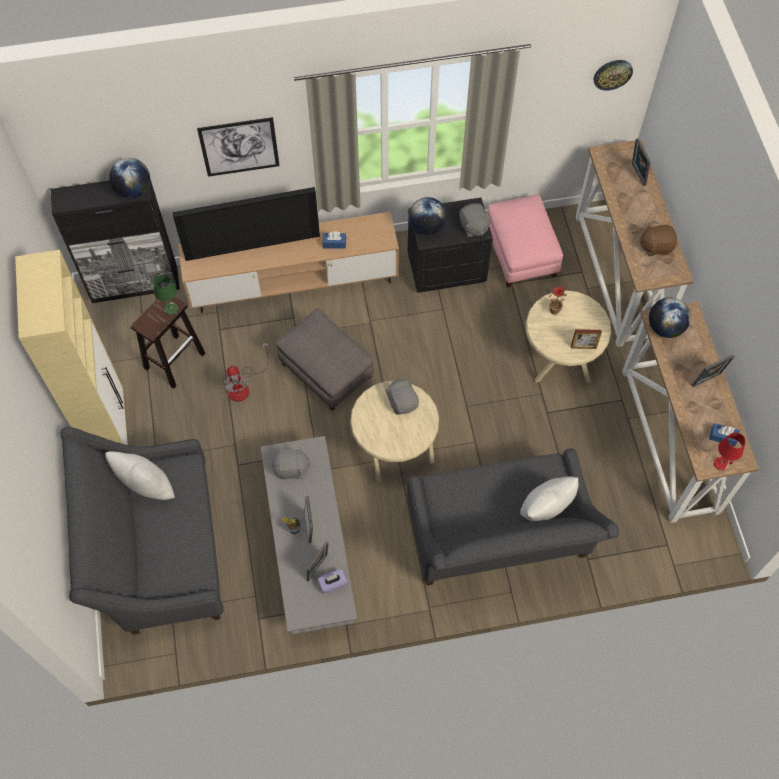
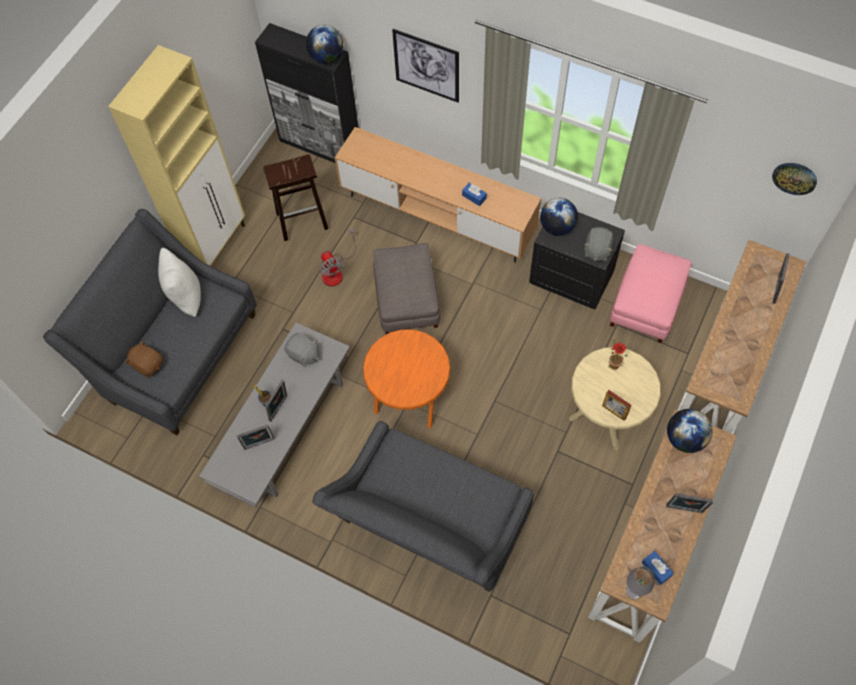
camera: 40 degrees right, 0 degrees up
green table lamp [154,274,178,315] -> none
television [173,187,320,261] -> none
fan [223,342,269,402] -> fan turned 45 degrees counterclockwise [320,228,356,286]
purple tissue box [318,569,348,594] -> none
beige side table [350,381,439,482] -> orange side table [363,330,450,429]
grey plush toy [385,379,419,415] -> none
white pillow [520,476,579,521] -> none
brown plush toy [639,223,677,256] -> brown plush toy moved to [125,340,163,378]
red table lamp [714,432,745,471] -> grey table lamp [626,567,654,599]

